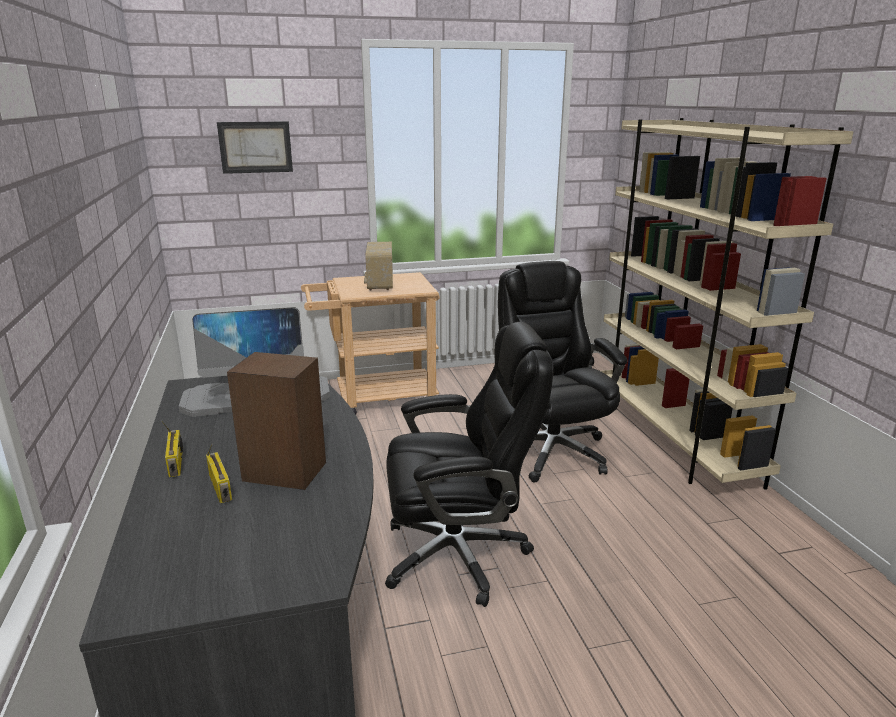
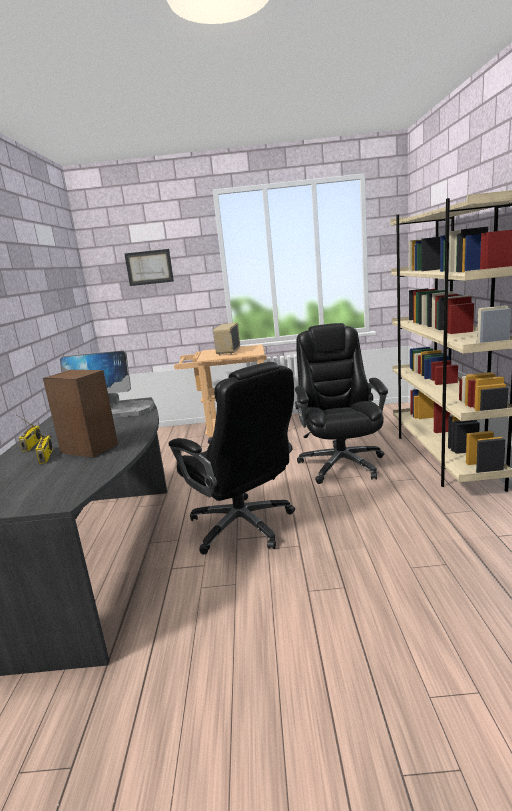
camera: 15 degrees right, 5 degrees down
black office chair [385,322,554,607] -> black office chair turned 45 degrees clockwise [169,362,295,554]

